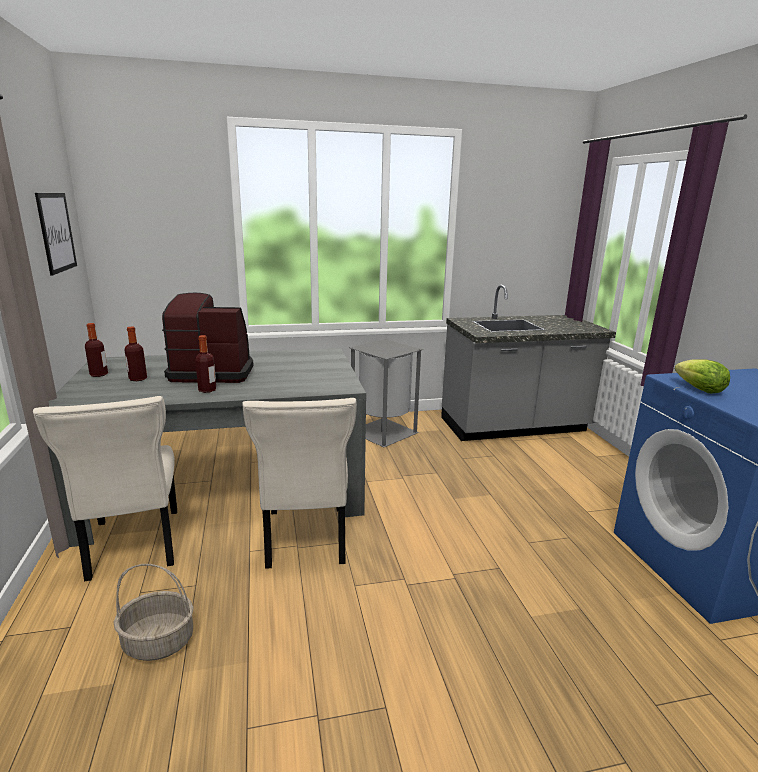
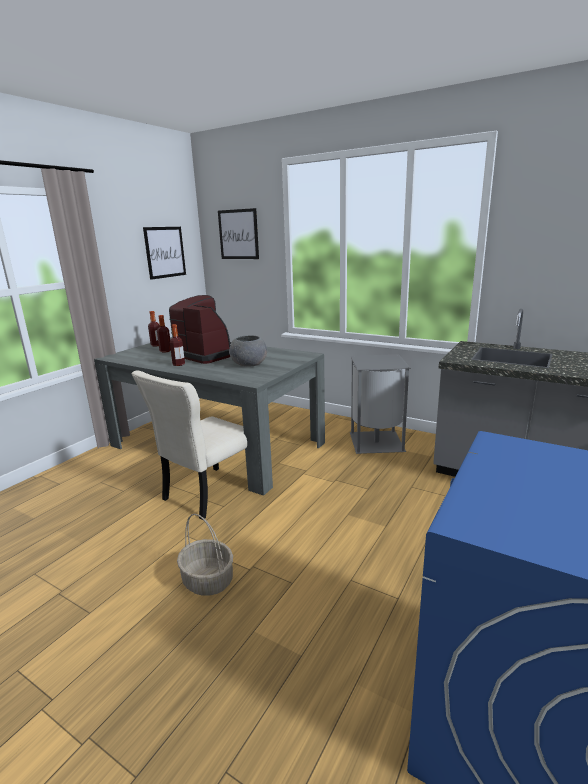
camera: 45 degrees right, 0 degrees up
beige chair [33,396,177,582] -> none
basket [114,564,194,661] -> basket moved to [177,514,233,596]
lettuce [675,359,730,393] -> none
none -> picture [218,208,259,259]
none -> grey bowl [229,335,267,367]

